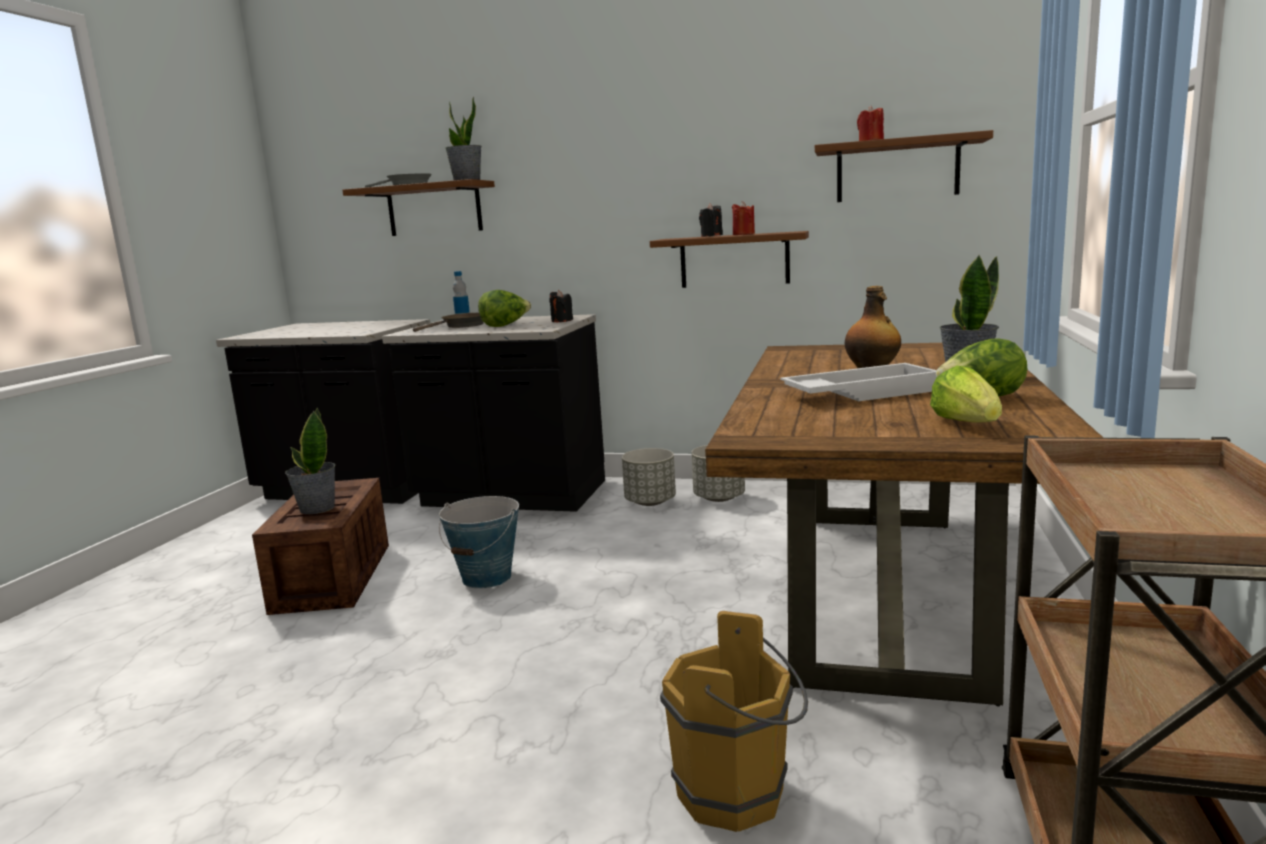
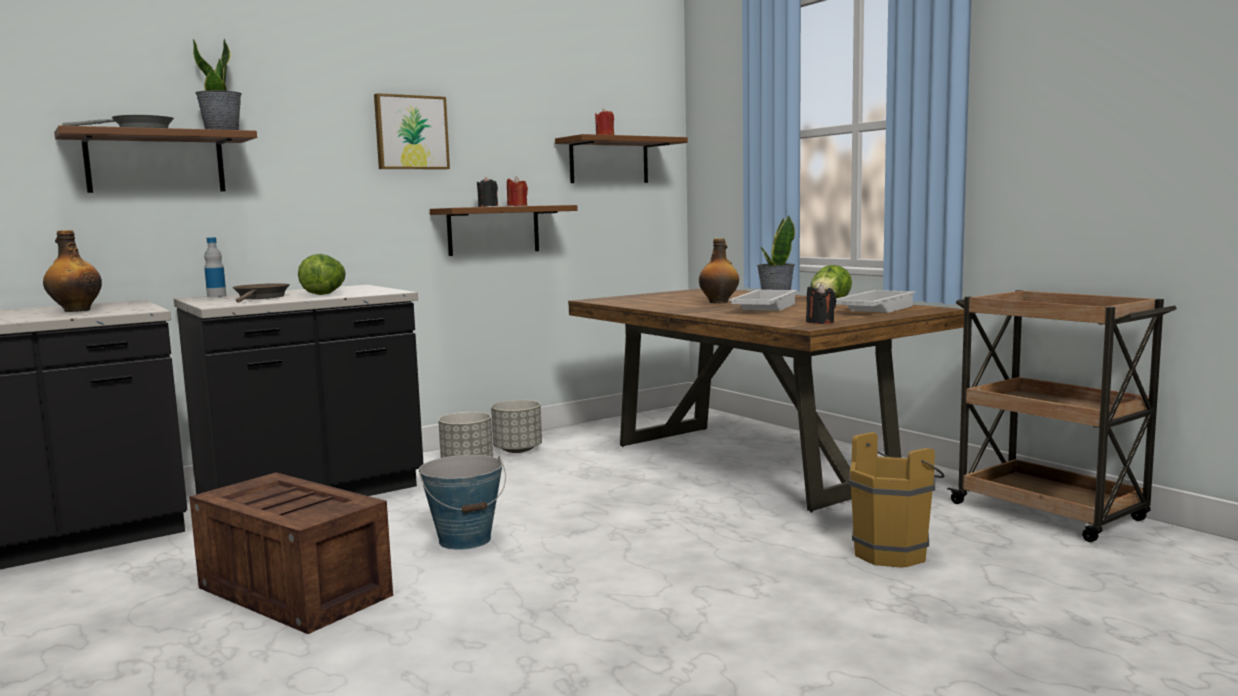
camera: 50 degrees left, 5 degrees down
potted plant [285,407,335,514] -> none
black candle [549,290,573,322] -> black candle moved to [806,283,836,324]
lettuce [930,366,1002,423] -> white tray [836,290,916,313]
none -> bottle [43,230,102,312]
none -> picture [374,93,450,169]

